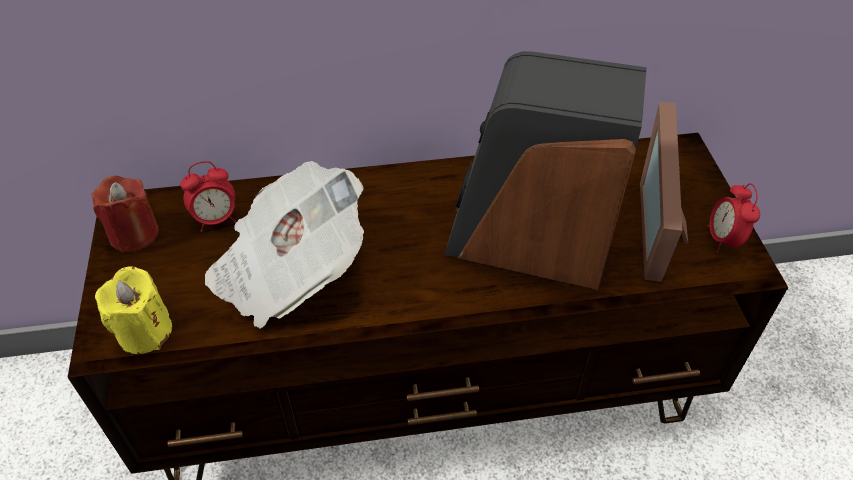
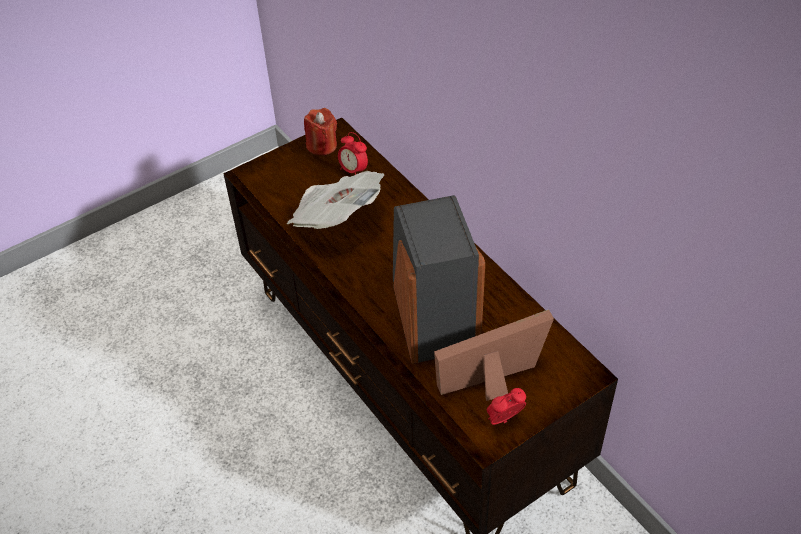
camera: 65 degrees right, 0 degrees up
yellow candle [95,267,172,354] -> none

